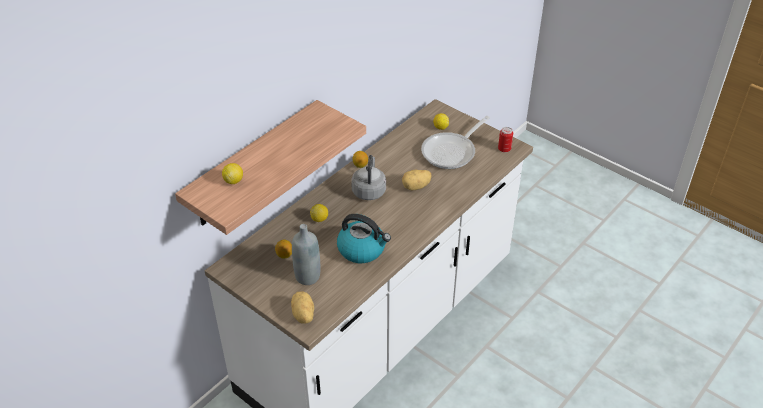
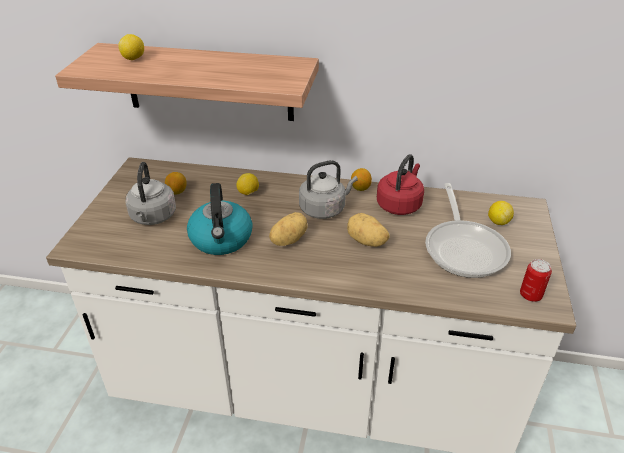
camera: 60 degrees right, 5 degrees down
potato [291,292,314,324] -> potato moved to [269,212,308,246]
grey bottle [292,224,320,285] -> grey kettle [126,162,176,225]
frying pan [421,116,490,169] -> frying pan turned 105 degrees counterclockwise [425,183,511,278]
none -> red kettle [377,154,424,215]

